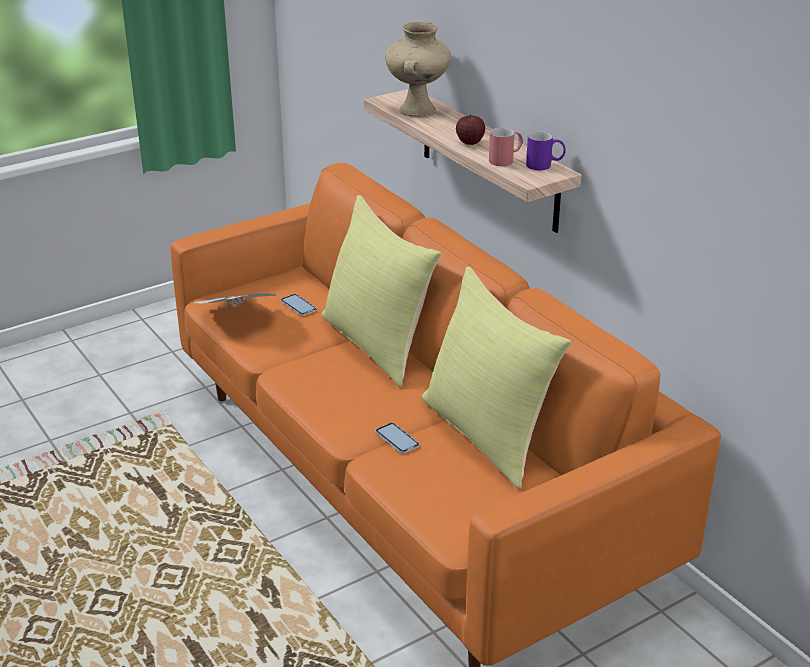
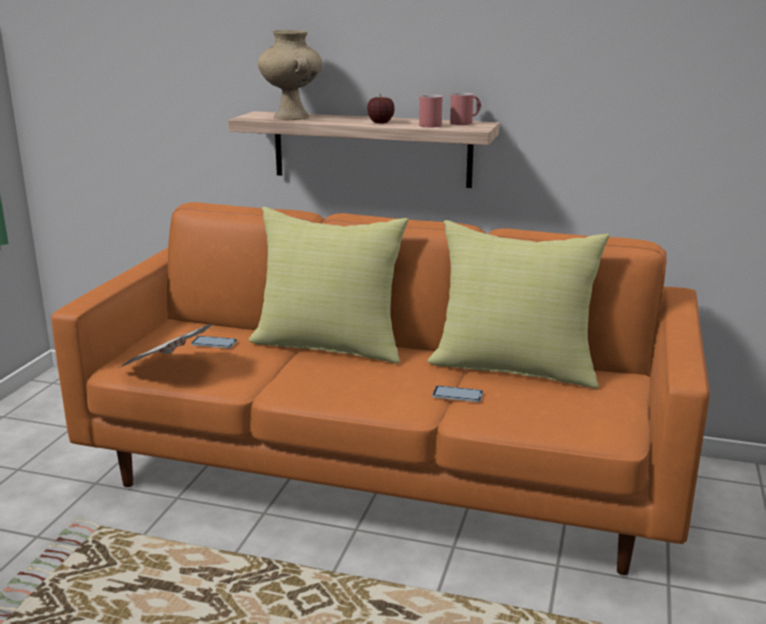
camera: 40 degrees left, 10 degrees down
purple mug [526,132,566,170] -> red mug [450,93,481,125]

